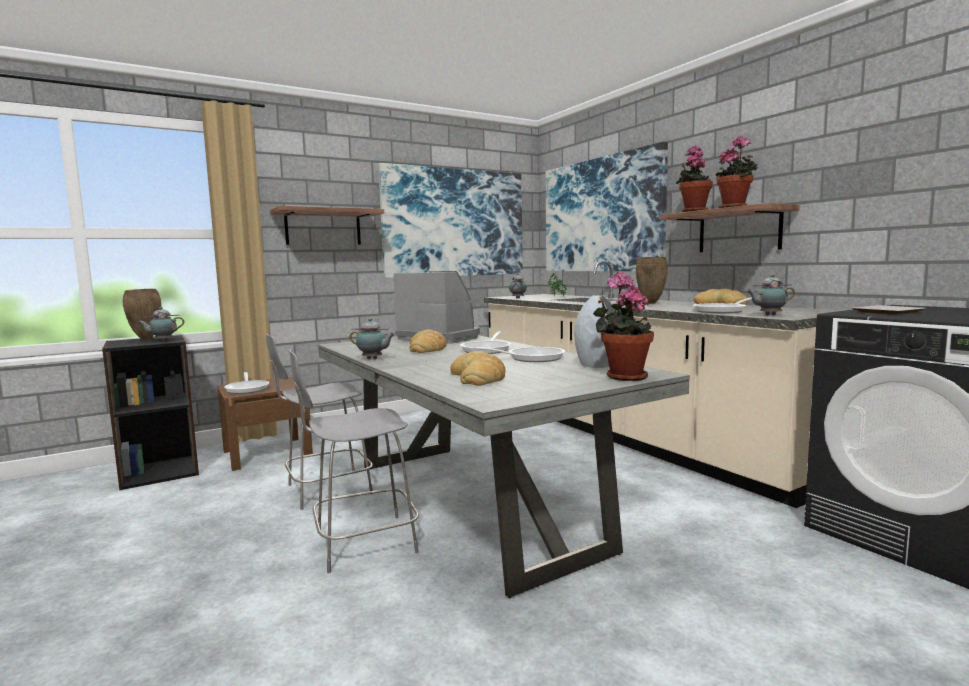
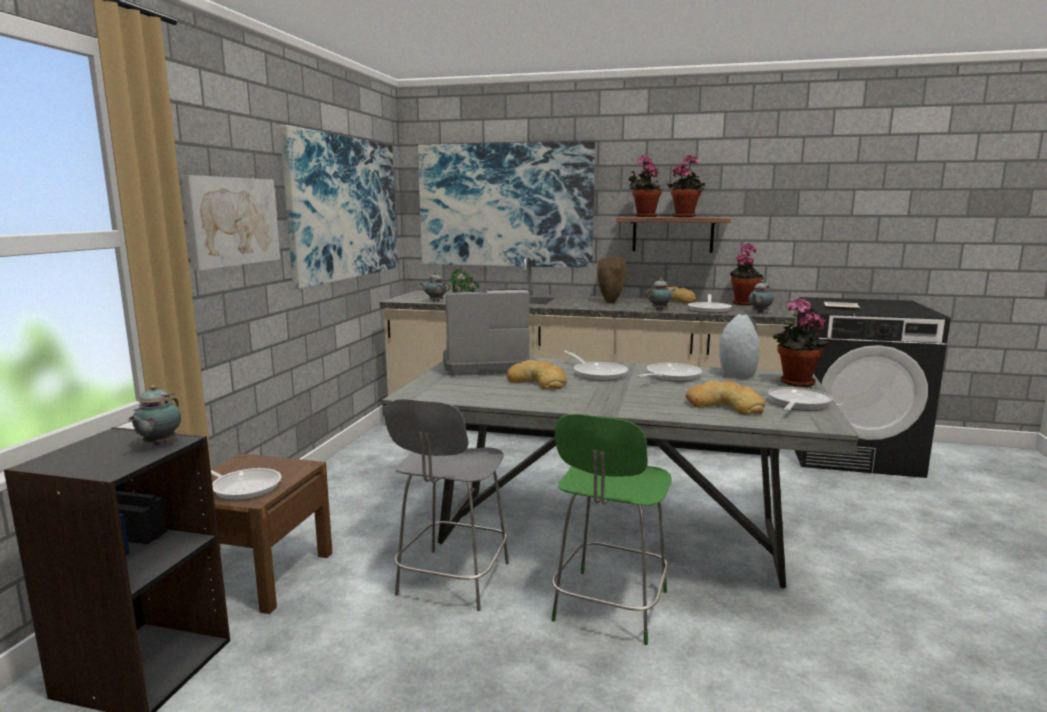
camera: 45 degrees left, 5 degrees up
brown vase [123,289,161,340] -> none
shelf [270,206,384,245] -> picture [181,175,280,271]
grey chair [289,349,419,573] -> green chair [552,414,672,645]
teapot [349,318,395,359] -> teapot moved to [646,278,675,310]
none -> potted plant [730,243,764,305]
none -> frying pan [768,387,833,411]

